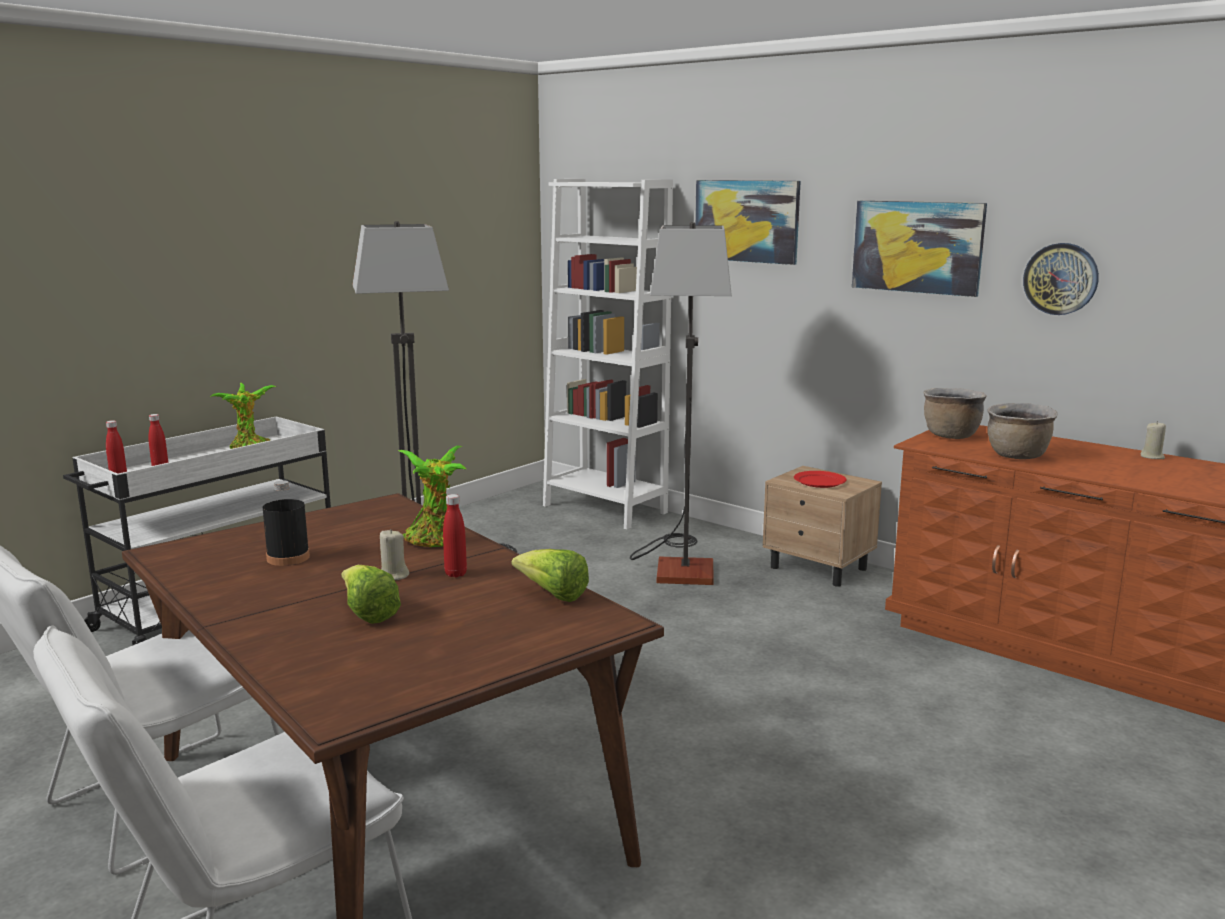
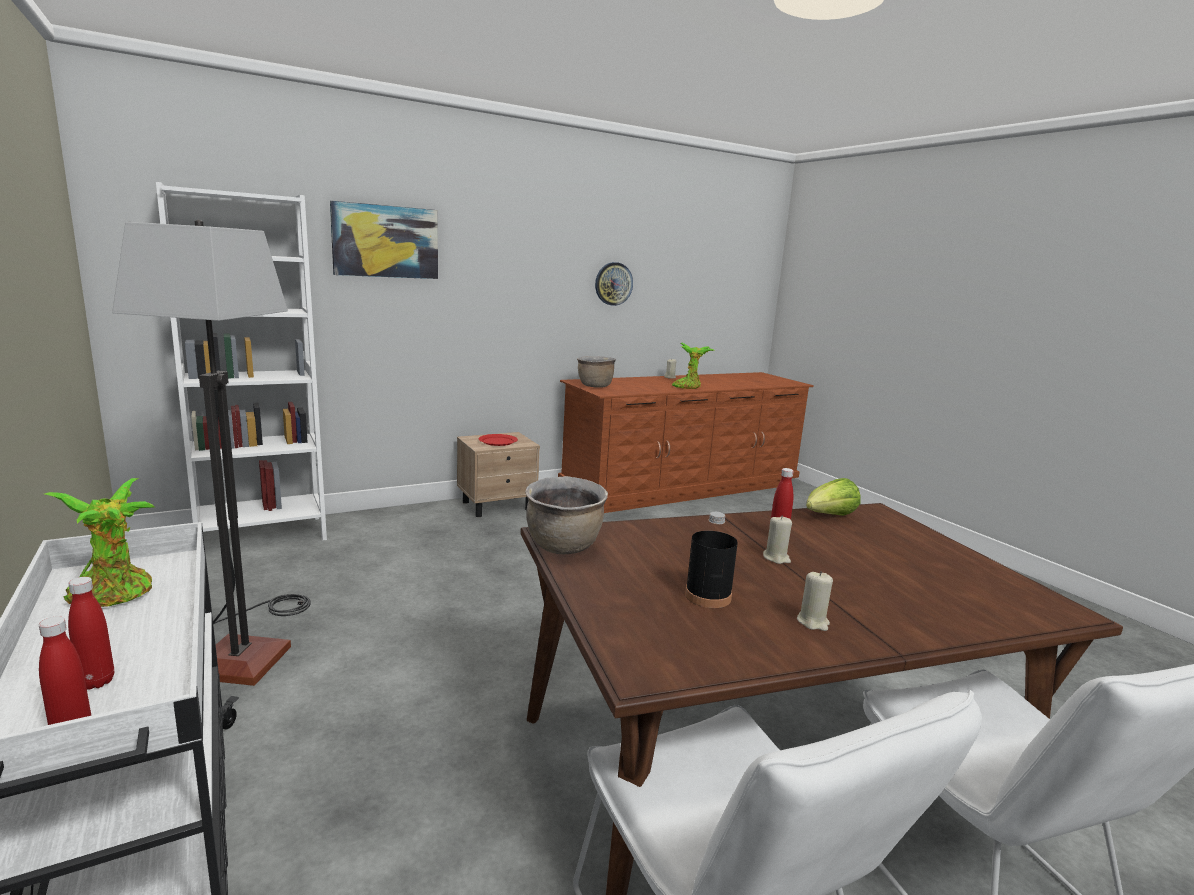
camera: 70 degrees left, 0 degrees up
lettuce [341,565,401,624] -> none
potted plant [398,445,466,547] -> potted plant moved to [672,343,714,389]
floor lamp [630,222,732,585] -> none
picture [852,201,987,297] -> none
brown cooking pot [987,403,1058,459] -> brown cooking pot moved to [525,476,608,554]
none -> beige candle [797,571,833,631]

